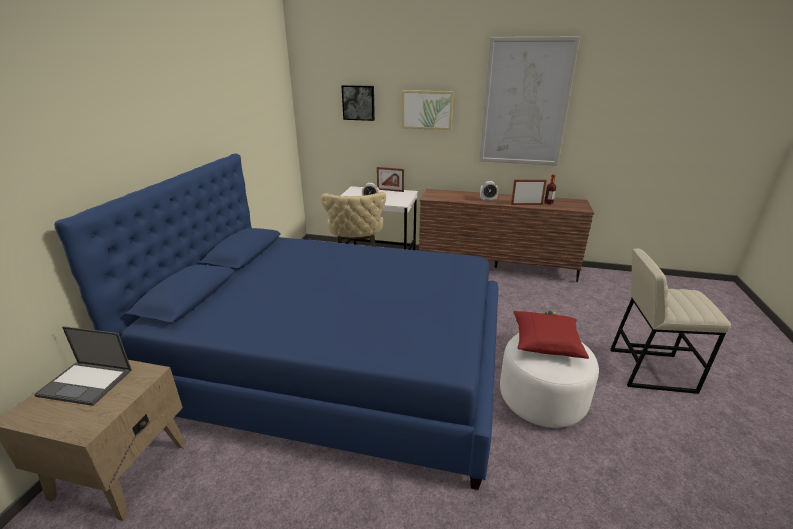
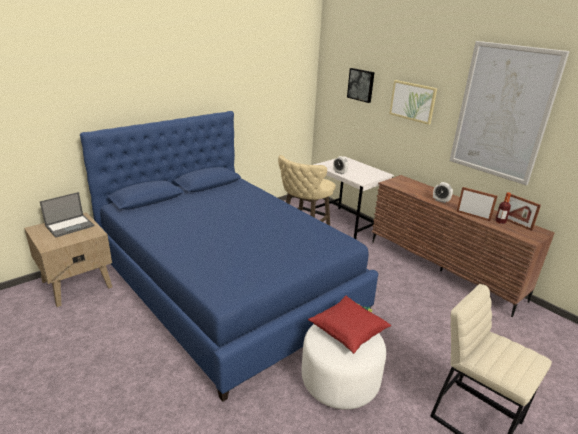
camera: 35 degrees right, 0 degrees up
laptop [34,326,132,406] -> laptop turned 90 degrees counterclockwise [40,192,94,238]
picture frame [377,167,404,192] -> picture frame moved to [505,194,541,231]

